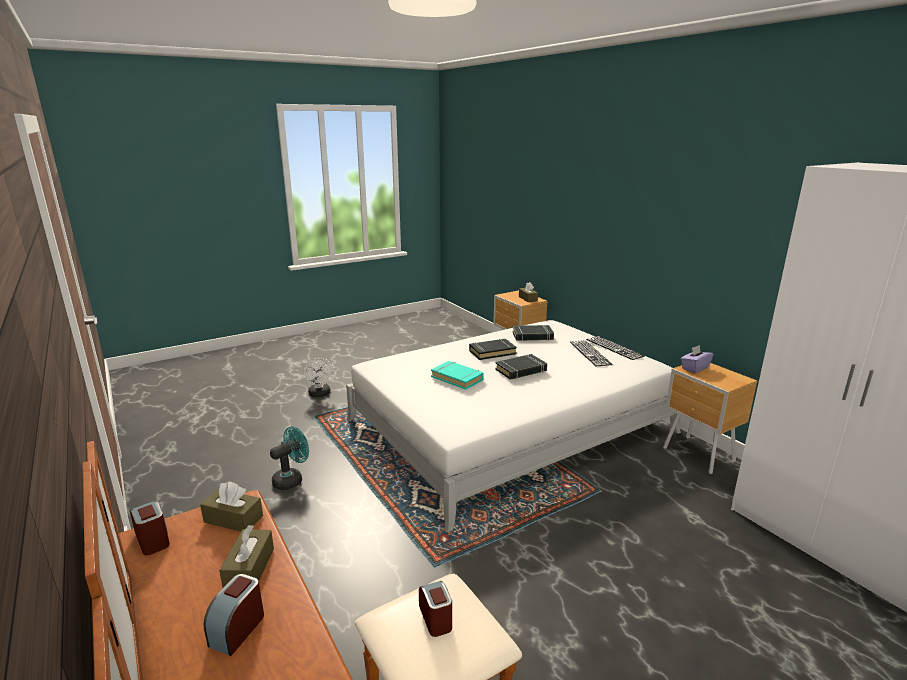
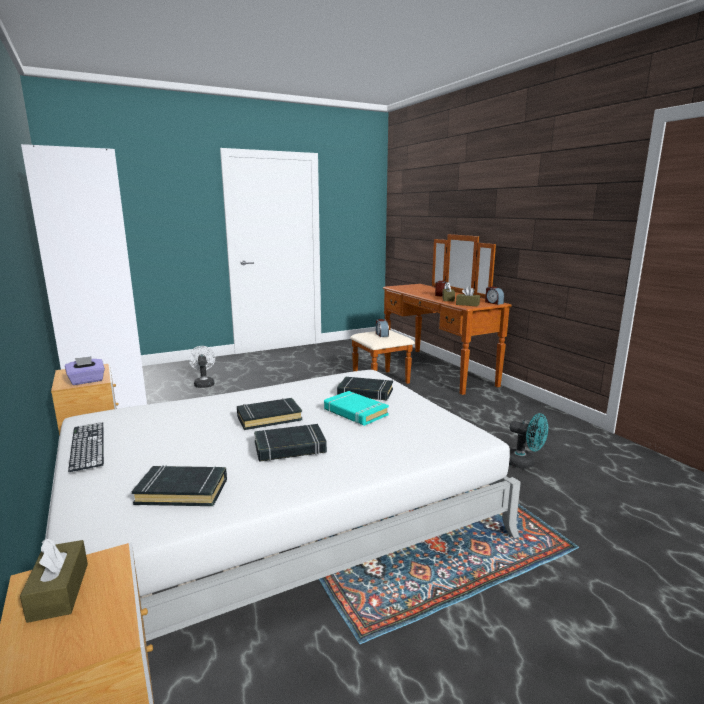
camera: 175 degrees left, 5 degrees down
turquoise fan [270,426,309,490] -> turquoise fan turned 105 degrees counterclockwise [509,413,548,469]
white fan [304,358,334,397] -> white fan moved to [188,346,215,388]
keyboard [570,340,613,366] -> none
none -> black book [337,377,393,401]

